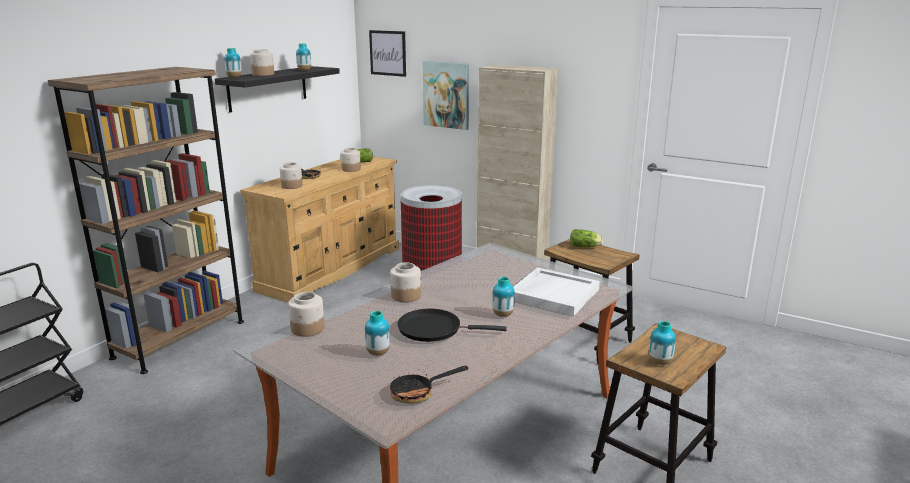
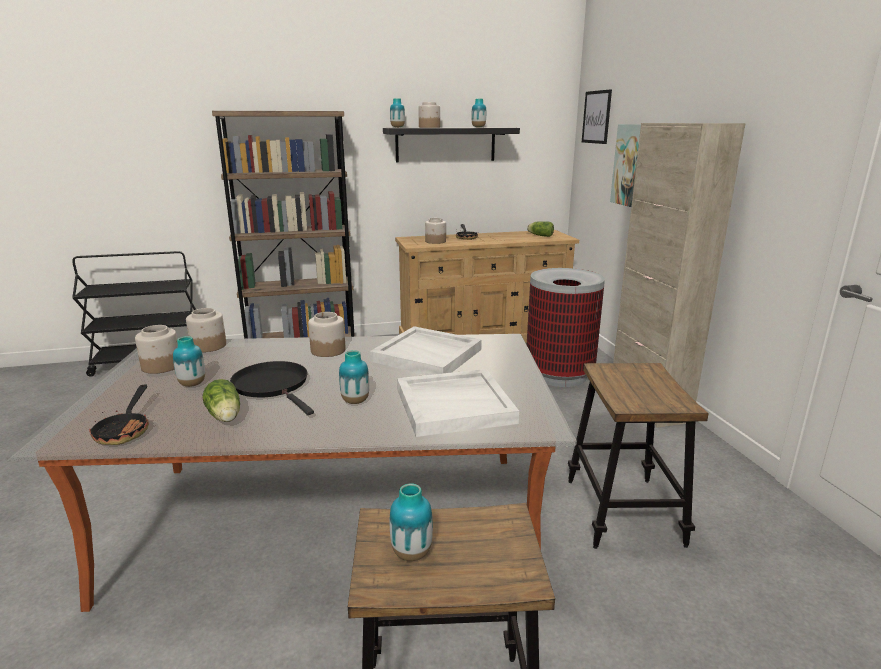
camera: 45 degrees right, 0 degrees up
jar [340,148,361,172] -> jar moved to [135,325,178,374]
frying pan [390,366,469,404] -> frying pan turned 120 degrees counterclockwise [89,384,149,445]
lettuce [570,229,603,247] -> lettuce moved to [202,379,240,422]
none -> white tray [370,326,482,375]

